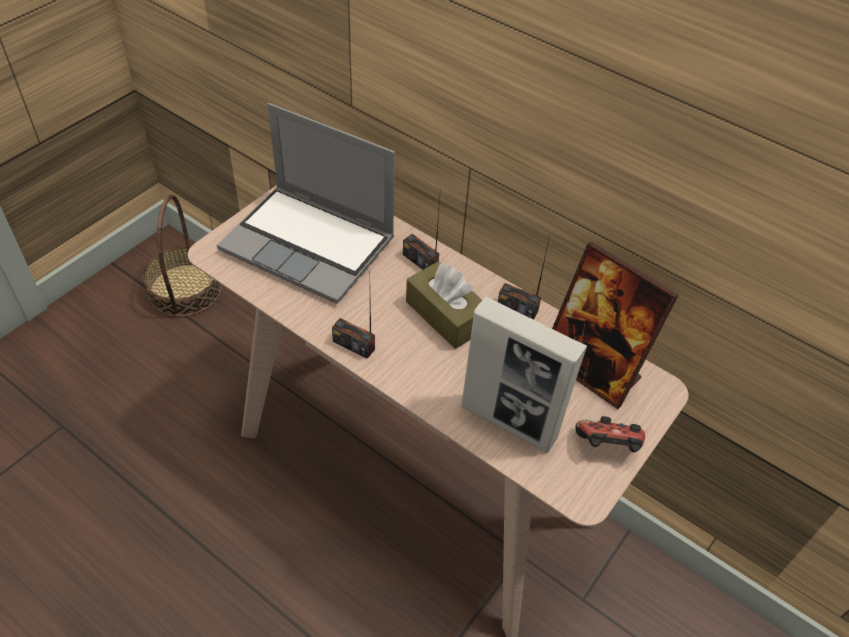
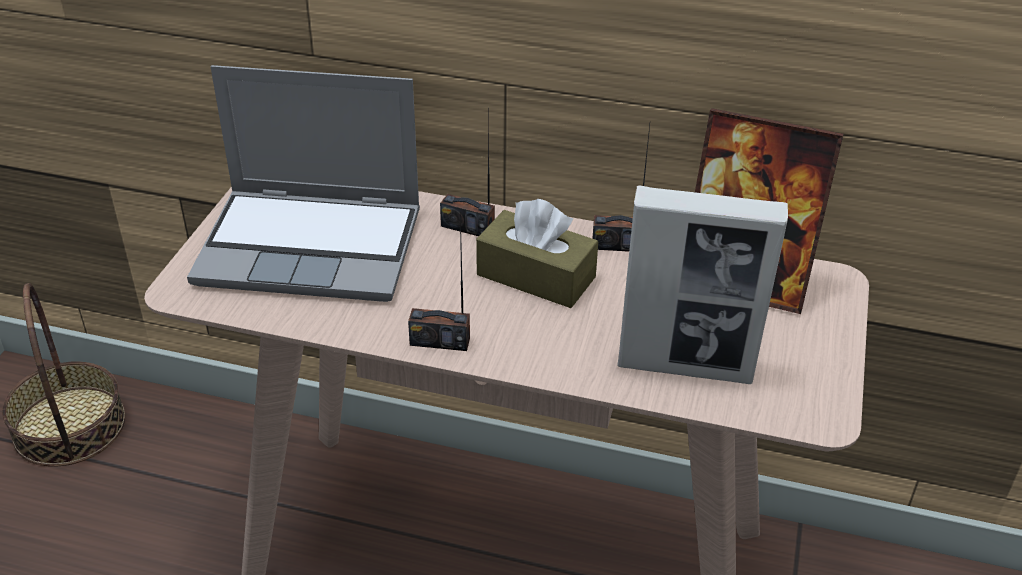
camera: 20 degrees left, 10 degrees down
game controller [575,416,645,452] -> none

